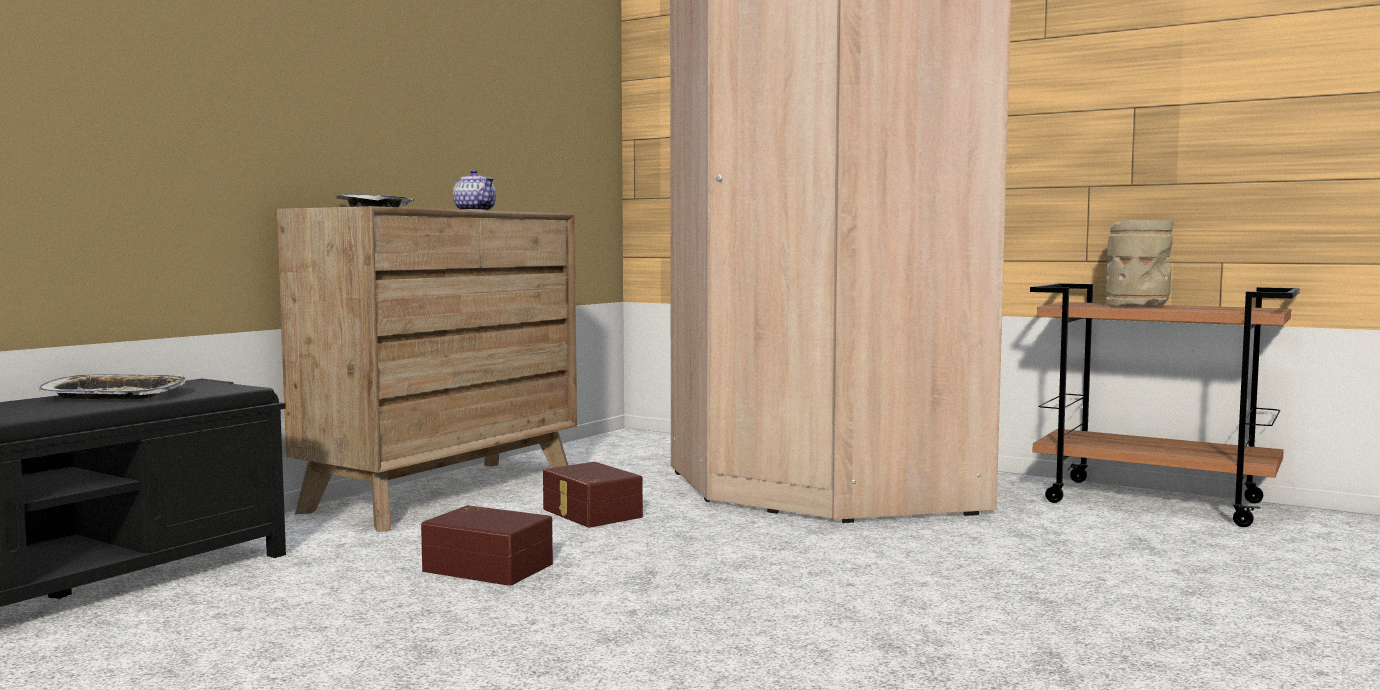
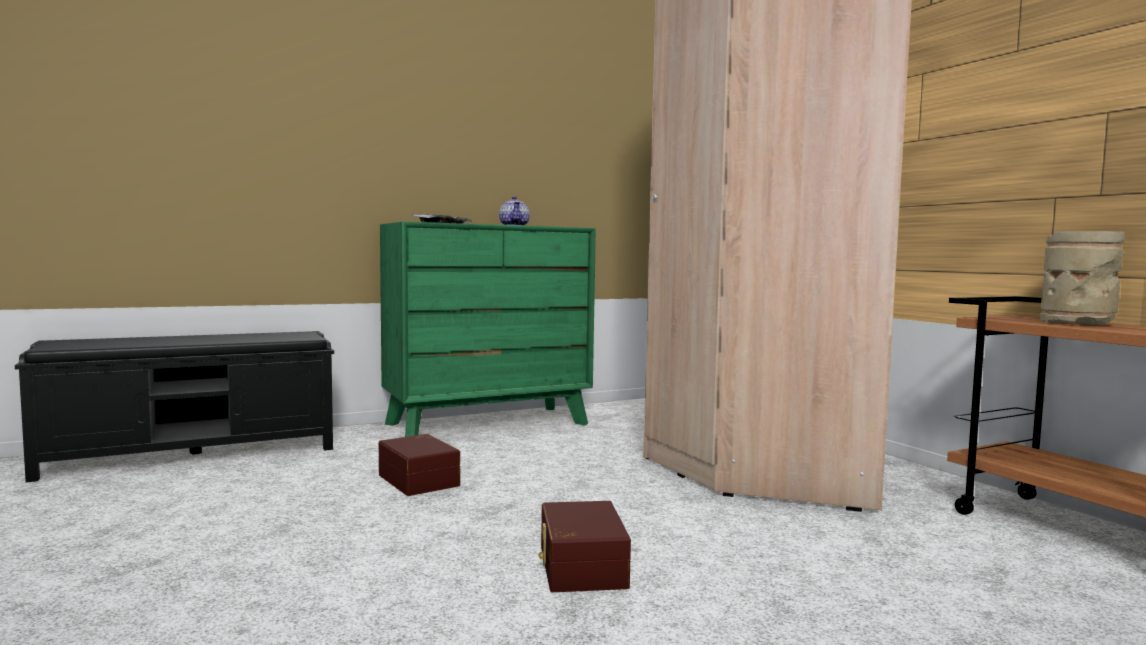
camera: 30 degrees right, 0 degrees up
tray [39,374,187,400] -> none
brown dresser [277,206,577,532] -> green dresser [380,222,596,437]
brown storage box [543,462,643,528] -> brown storage box moved to [539,501,631,592]

